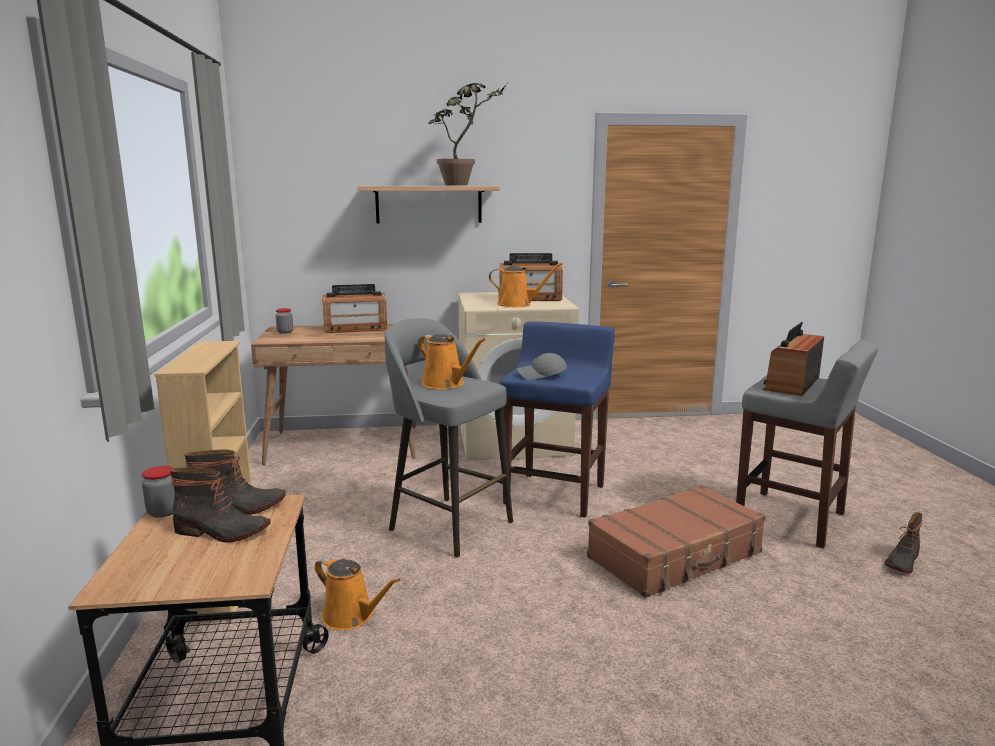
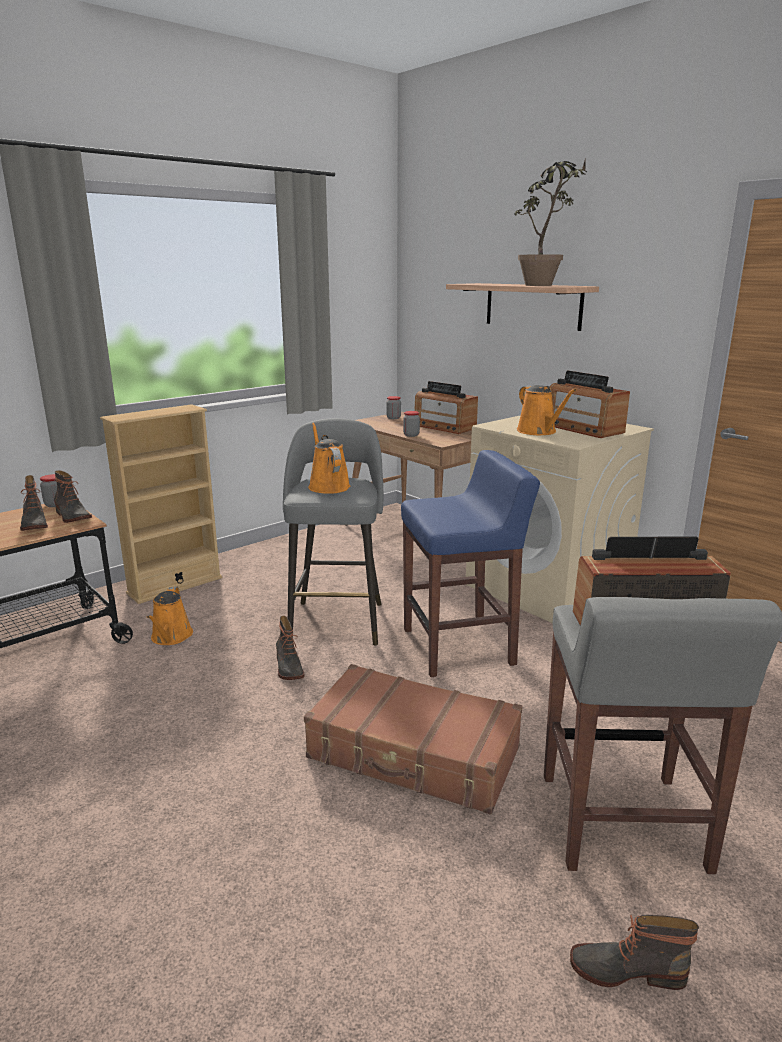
camera: 55 degrees right, 5 degrees up
orange watering can [418,334,486,389] -> orange watering can turned 150 degrees clockwise [308,422,350,494]
grey cap [517,353,567,380] -> none
none -> boot [276,616,305,680]
none -> jar [403,411,420,437]

